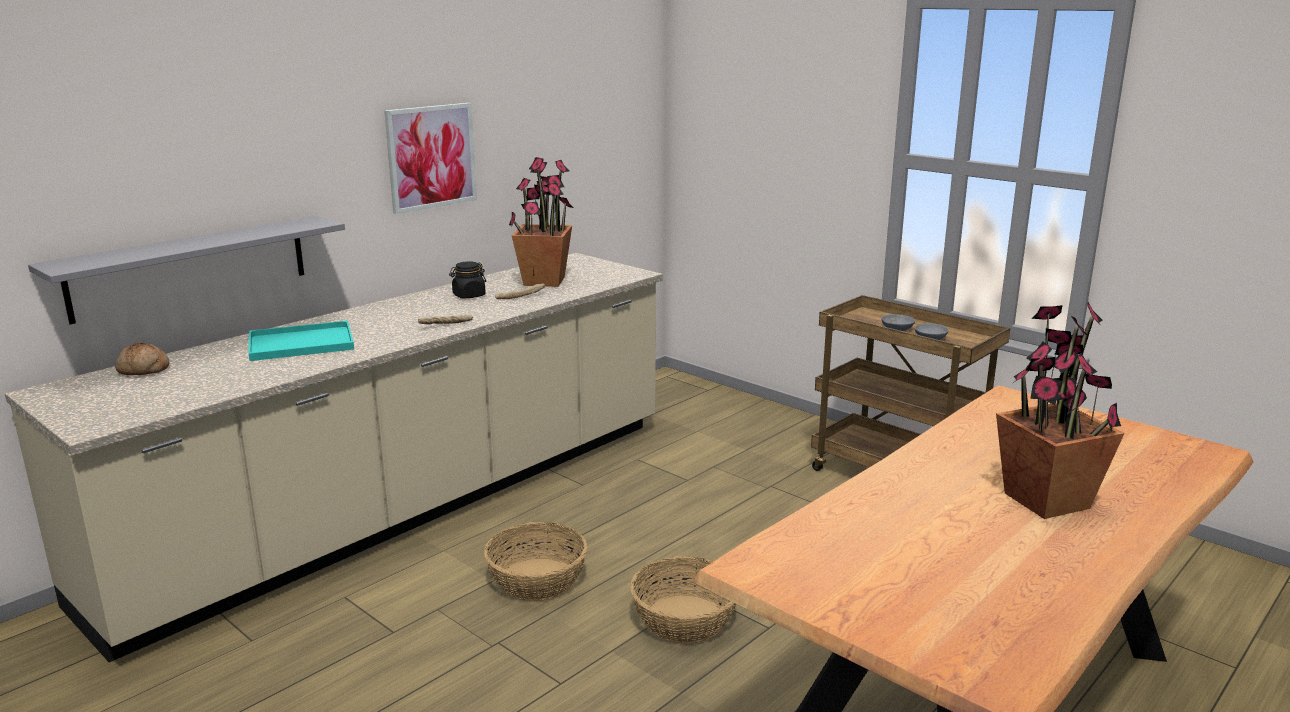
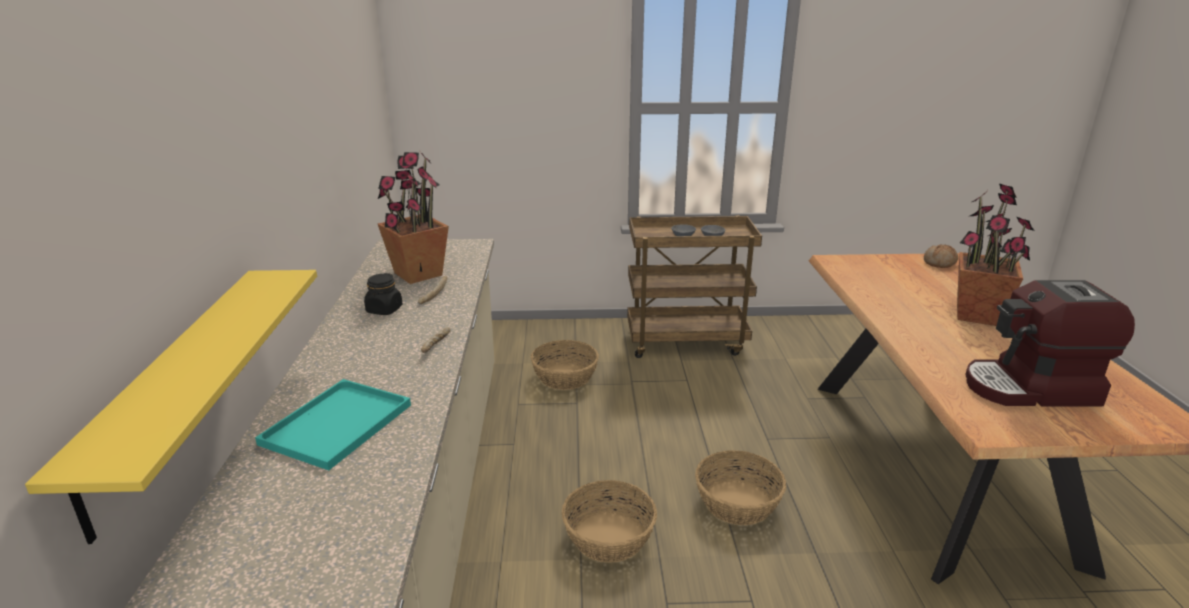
camera: 45 degrees left, 5 degrees up
grey shelf [28,216,345,325] -> yellow shelf [25,270,317,544]
bread [115,342,169,375] -> bread moved to [924,245,958,268]
picture [384,103,477,214] -> none
none -> basket [531,340,599,390]
none -> coffee machine [966,280,1135,407]

